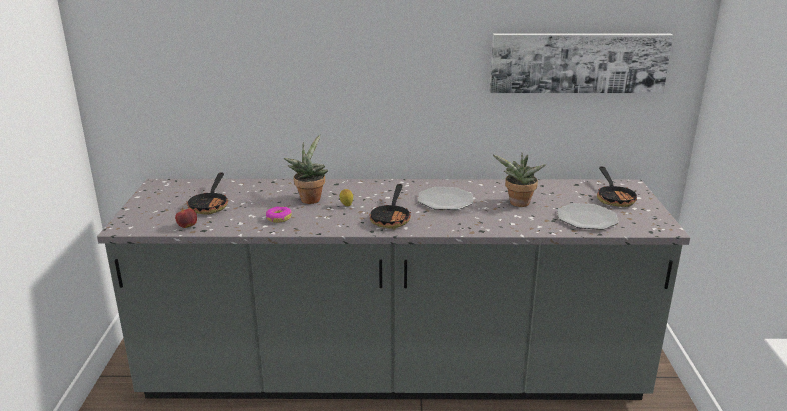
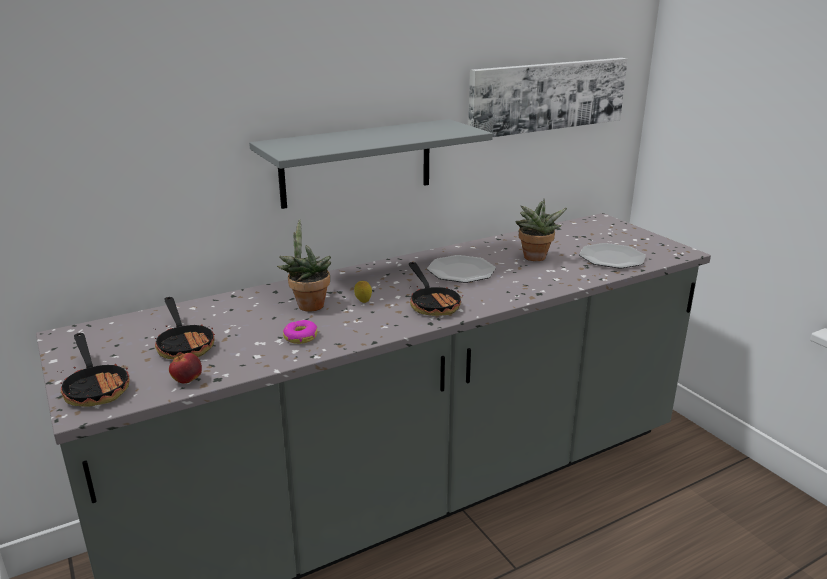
camera: 30 degrees left, 0 degrees up
frying pan [597,166,639,207] -> frying pan moved to [57,333,130,406]
none -> grey shelf [249,119,493,209]

